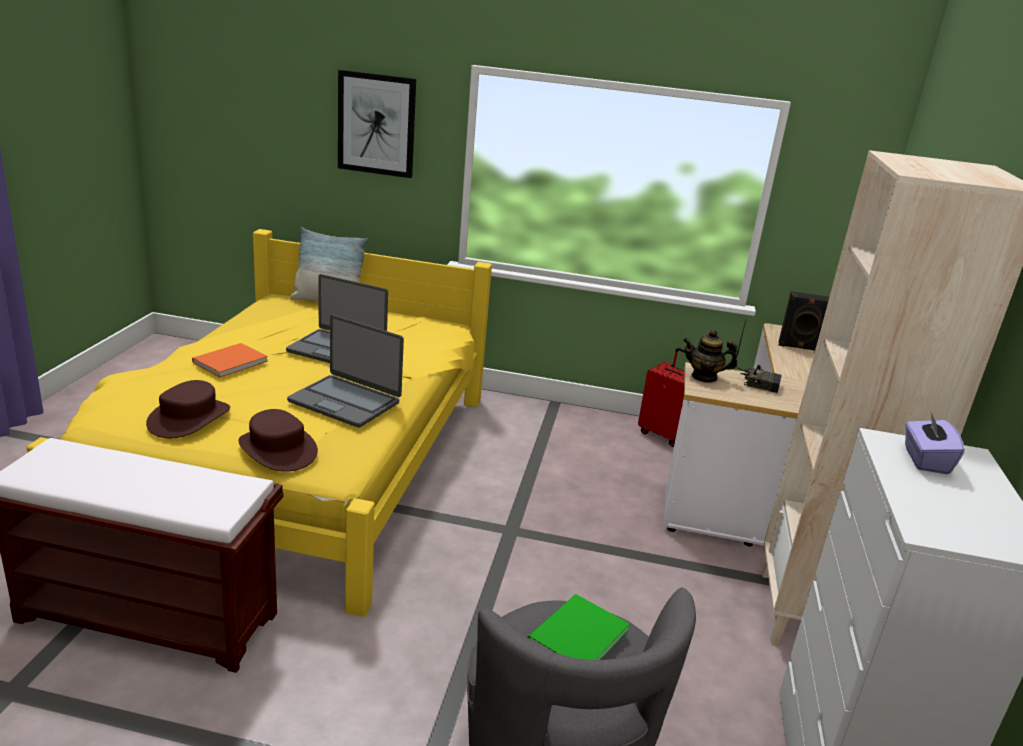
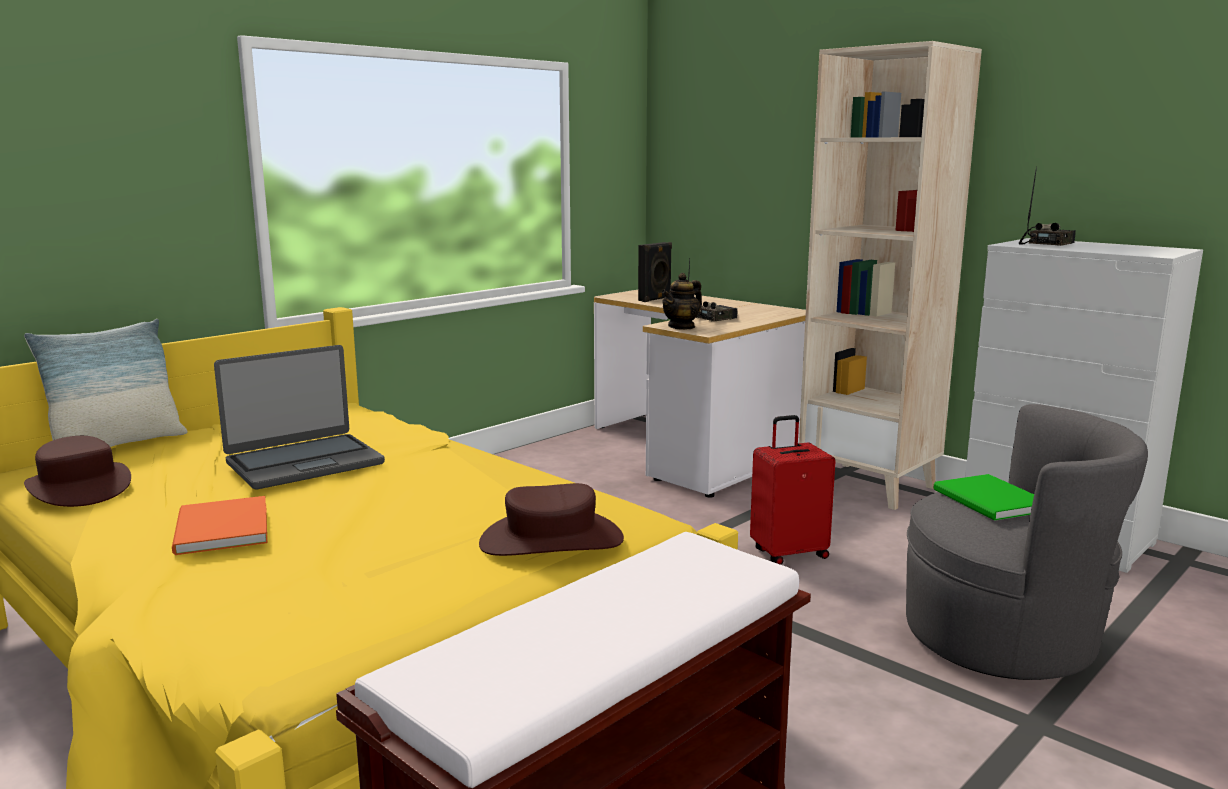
camera: 55 degrees left, 10 degrees down
brown hat [146,380,230,438] -> brown hat moved to [24,436,131,507]
laptop [287,315,404,428] -> none
picture [338,70,416,178] -> none
red suitcase [638,348,690,447] -> red suitcase moved to [750,415,836,565]
purple tissue box [905,413,965,474] -> radio [1019,166,1076,246]

